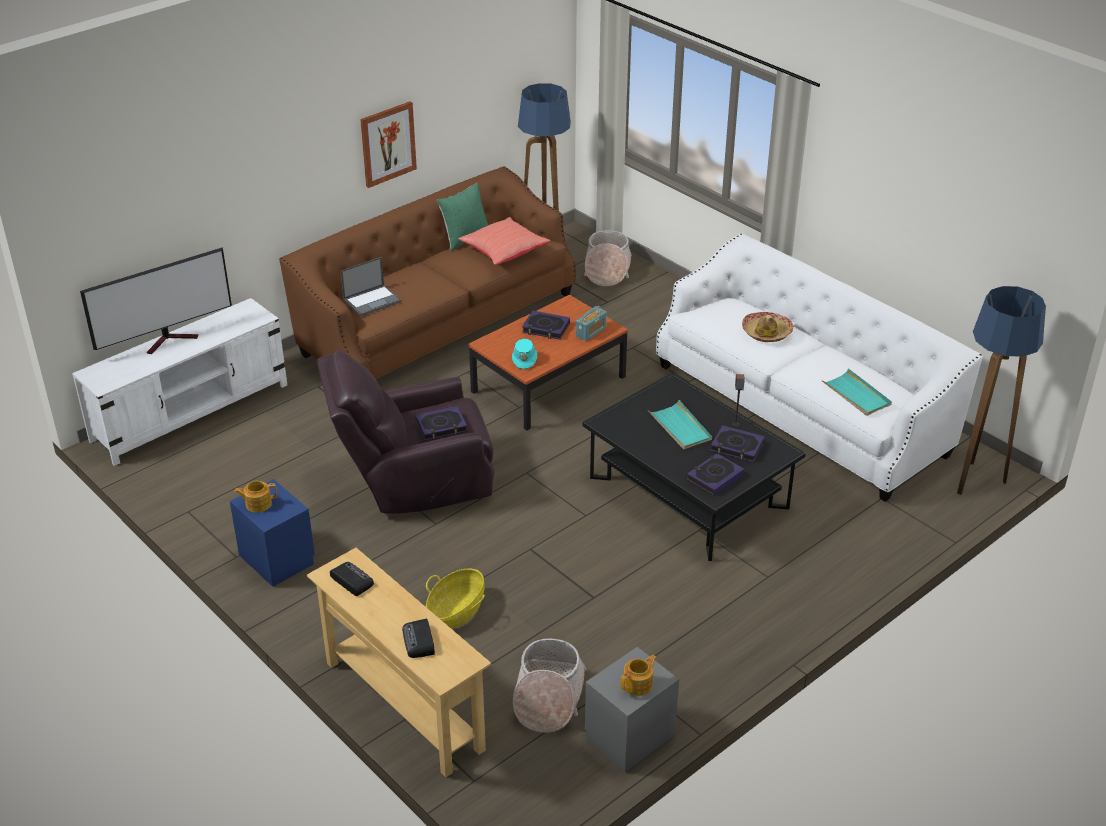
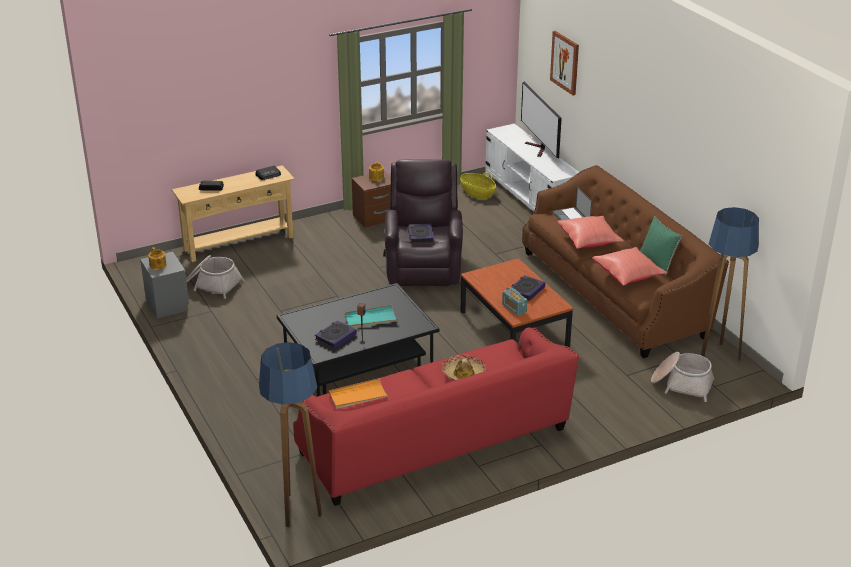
camera: 105 degrees right, 5 degrees down
blue nightstand [230,479,315,587] -> brown nightstand [352,171,391,227]
picture [360,101,417,188] -> picture moved to [550,31,579,95]
basket [426,569,485,628] -> basket moved to [460,172,496,199]
turquoise hat [512,339,537,369] -> none
white sofa [656,233,983,502] -> red sofa [293,327,579,506]
book [687,453,744,496] -> none
turquoise tray [822,368,892,416] -> orange tray [329,378,389,409]
none -> red pillow [557,216,624,249]

